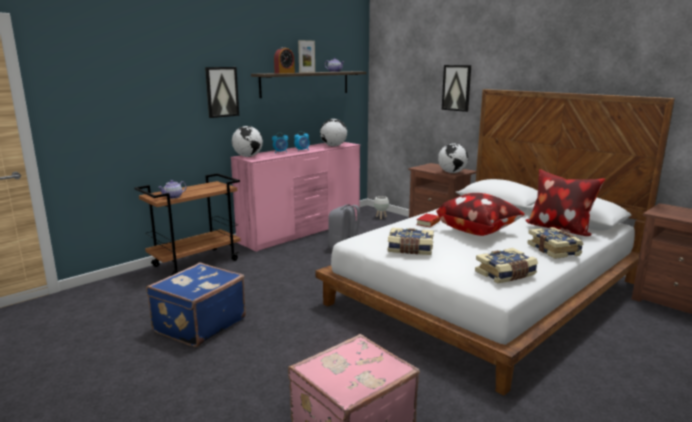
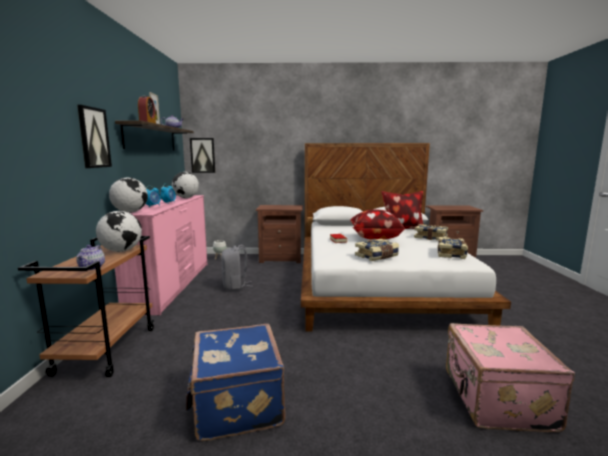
camera: 45 degrees left, 5 degrees down
globe [438,143,468,173] -> globe moved to [96,211,142,252]
picture [442,65,471,112] -> picture moved to [190,138,215,173]

